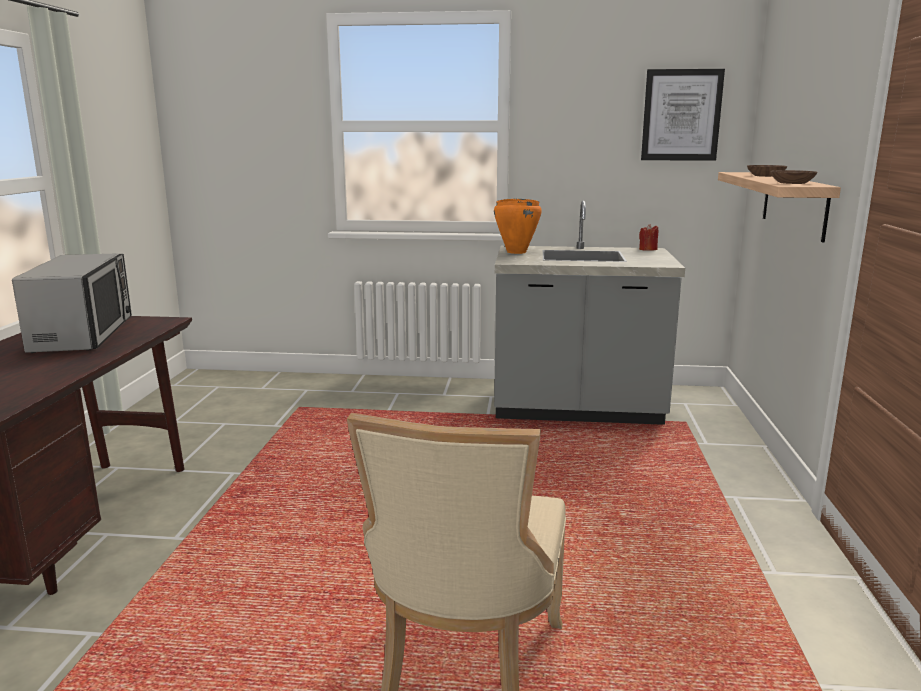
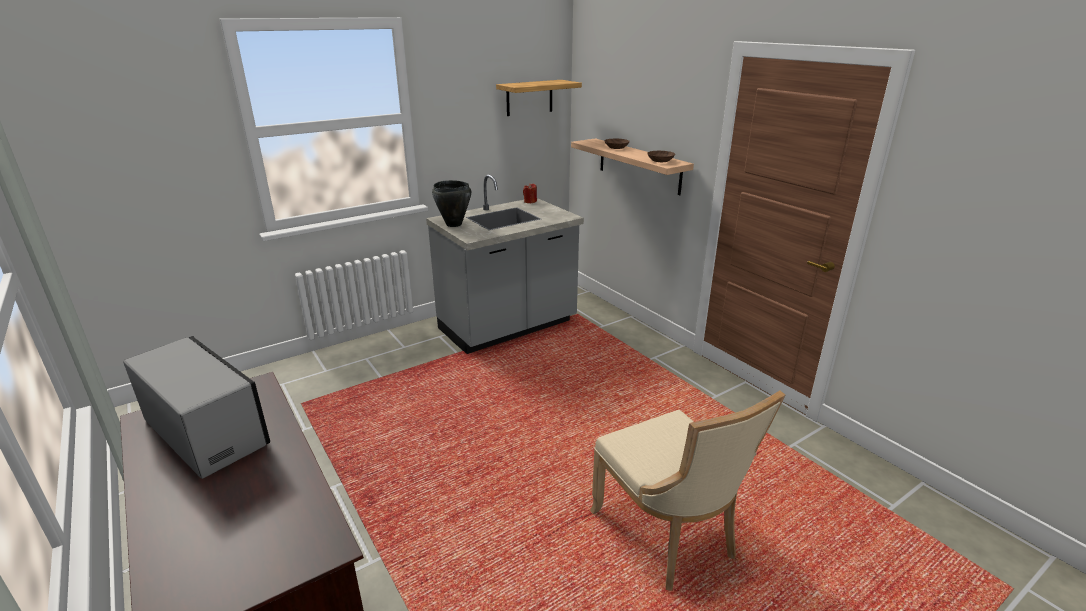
camera: 40 degrees left, 10 degrees up
orange cooking pot [494,199,542,254] -> black cooking pot [432,180,471,227]
picture [641,69,725,161] -> shelf [496,80,582,116]

